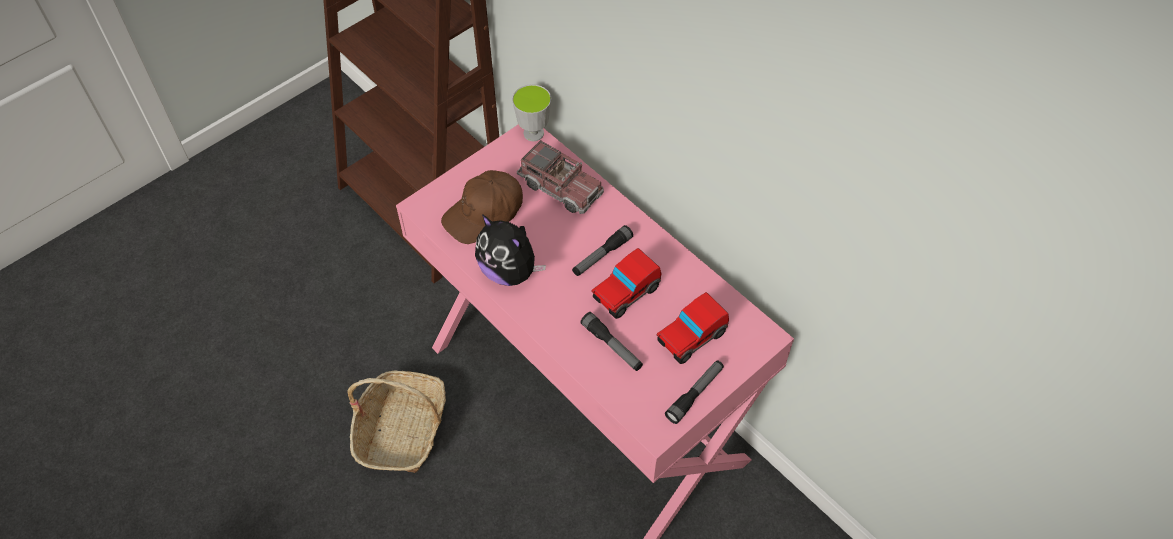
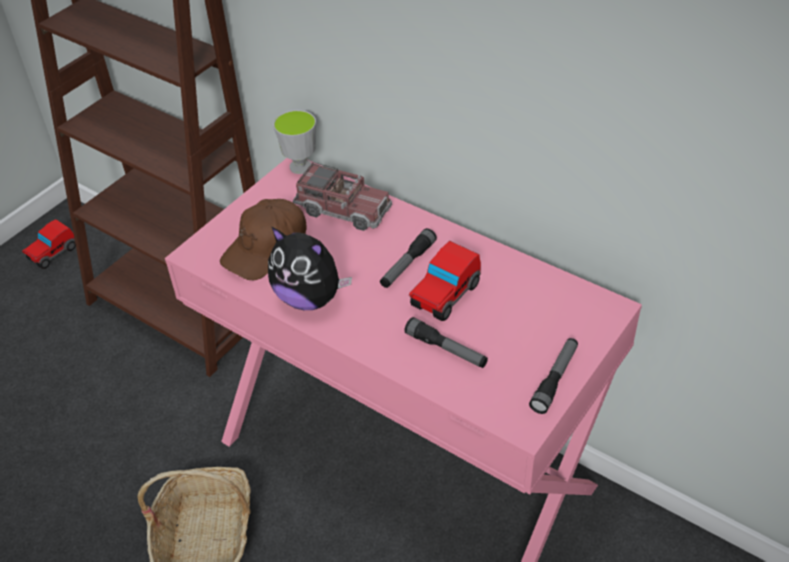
camera: 10 degrees left, 10 degrees down
toy car [656,292,729,364] -> toy car moved to [22,219,76,269]

